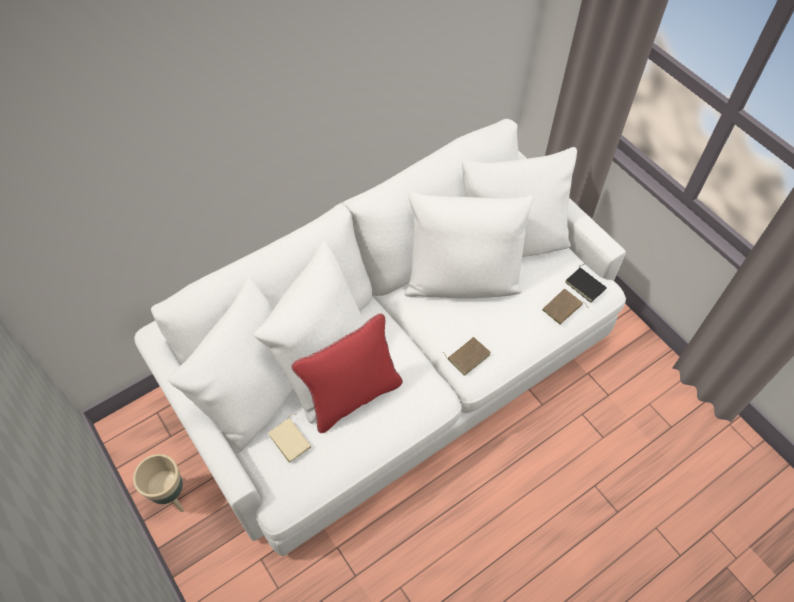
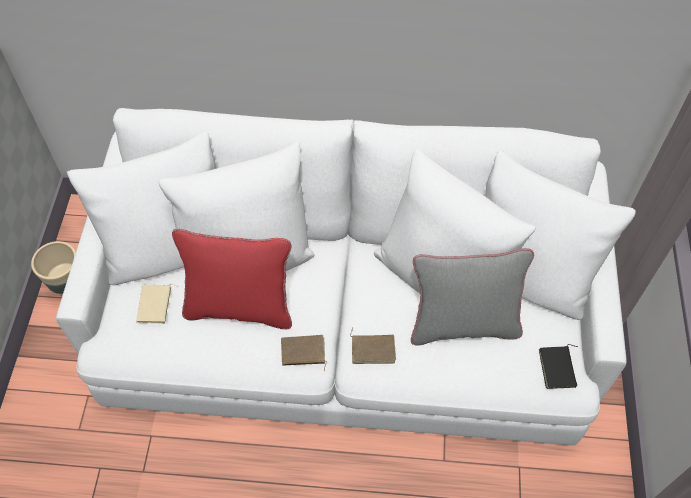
camera: 40 degrees right, 0 degrees up
brown book [542,289,588,325] -> brown book moved to [281,335,327,371]
none -> grey pillow [411,248,534,346]

